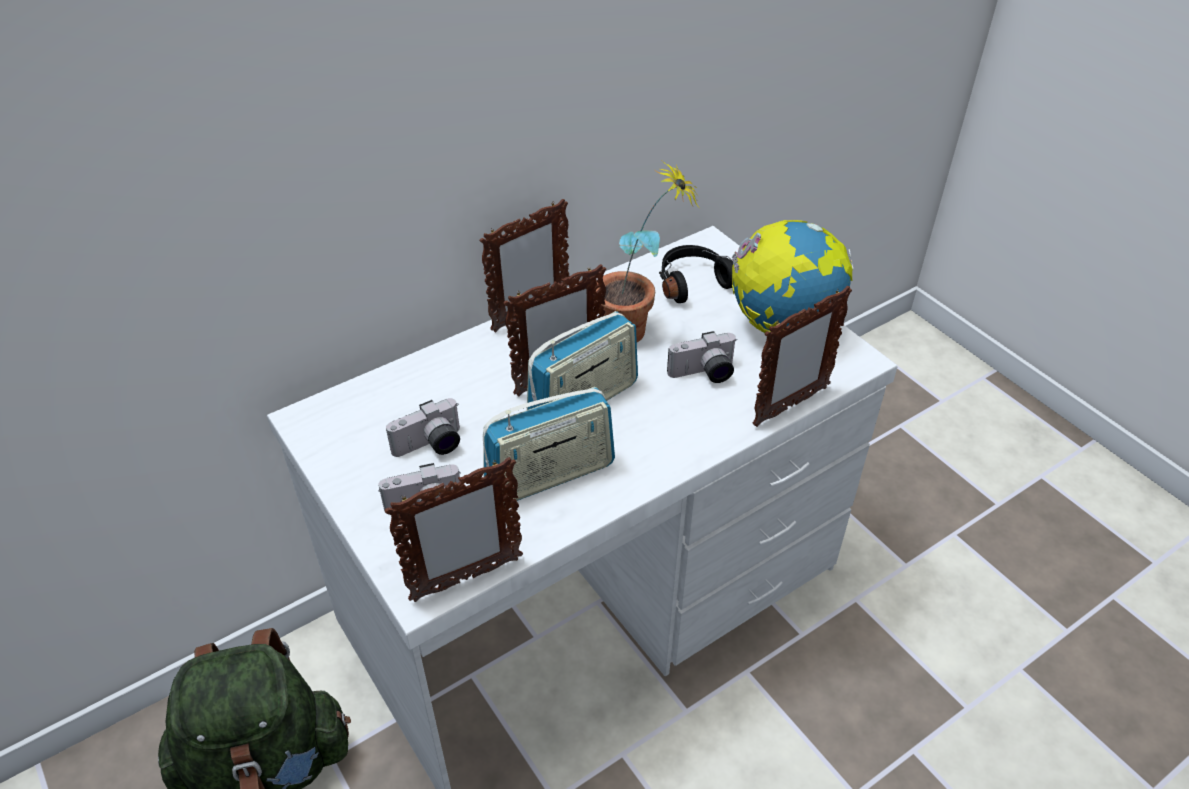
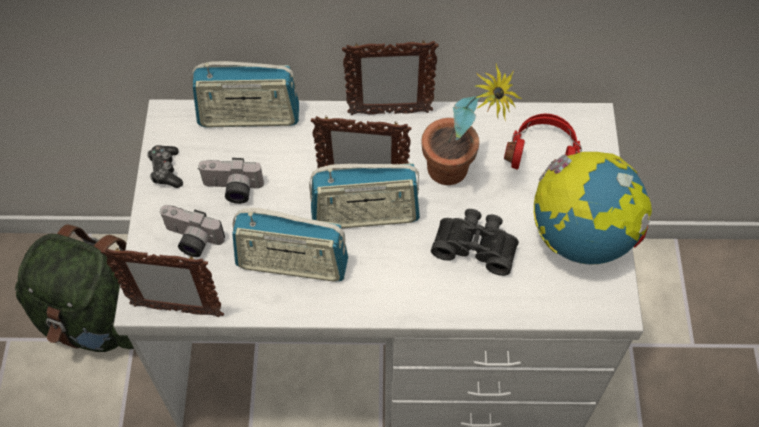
camera: 35 degrees right, 15 degrees up
black headphones [659,245,733,303] -> red headphones [504,113,582,169]
camera [667,331,737,383] -> black binoculars [431,209,519,276]
picture frame [752,286,852,427] -> none
none -> game controller [147,145,183,188]
none -> radio [191,61,299,127]

